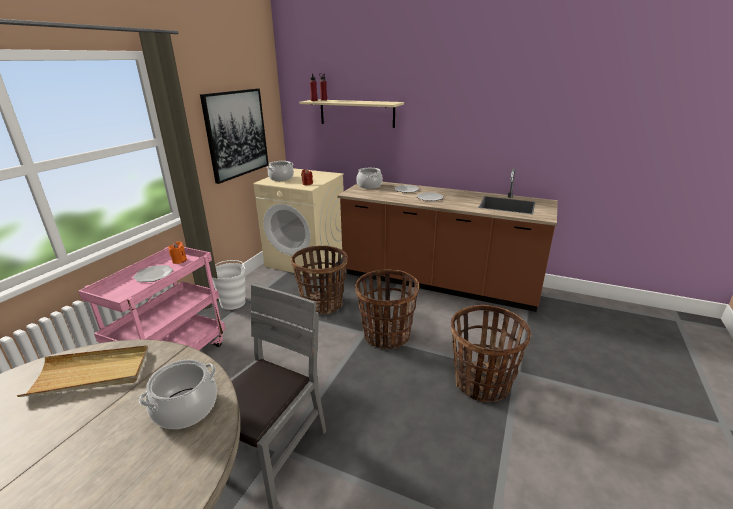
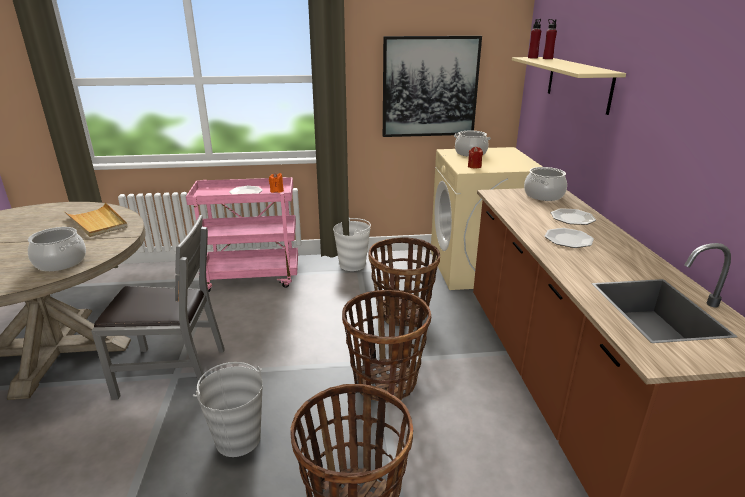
camera: 60 degrees right, 0 degrees up
none -> grey bucket [193,362,263,457]

